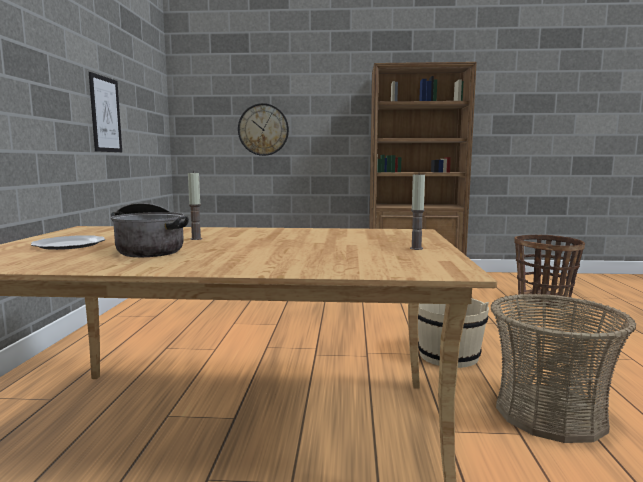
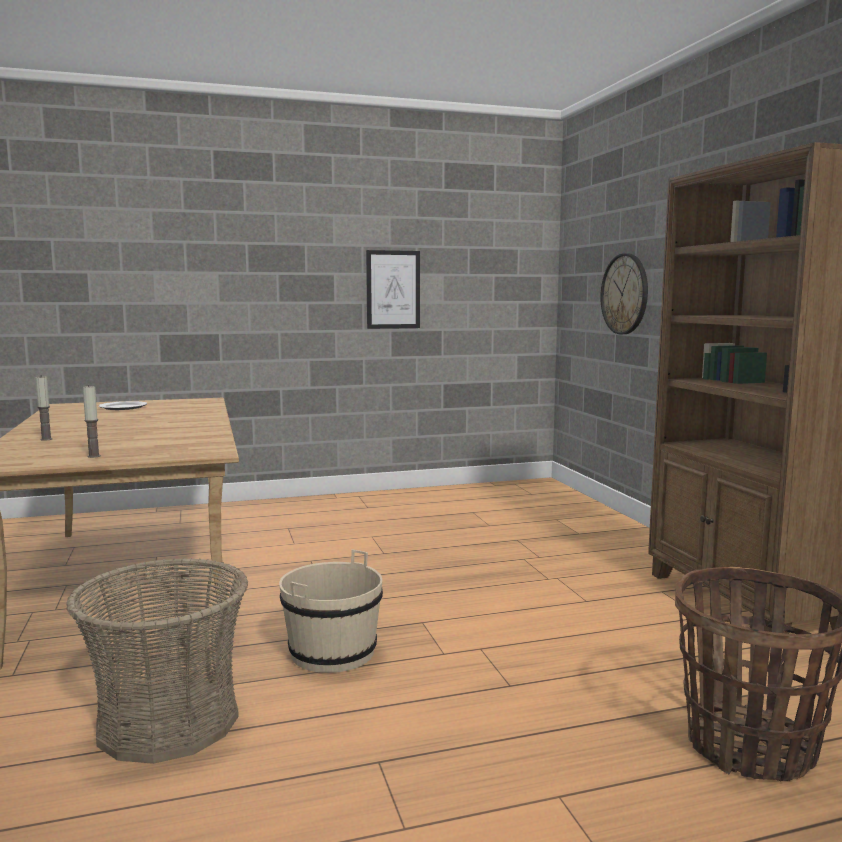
camera: 70 degrees right, 0 degrees up
cooking pot [111,203,189,257] -> none
candle [188,171,202,240] -> candle moved to [35,377,53,441]

